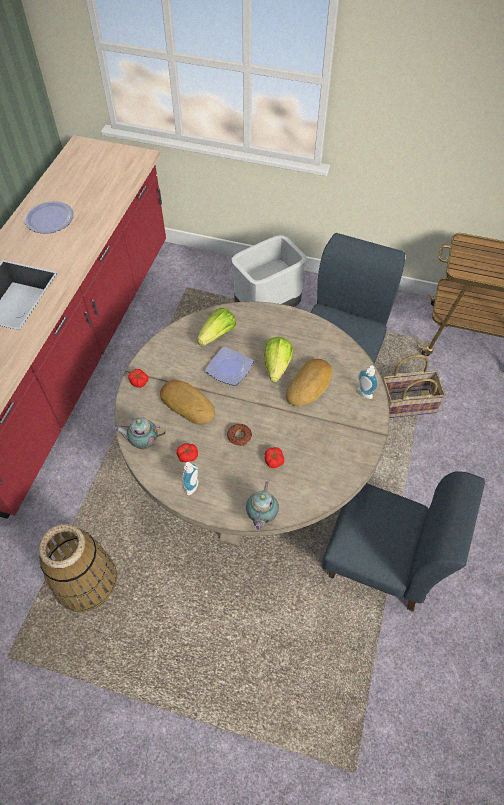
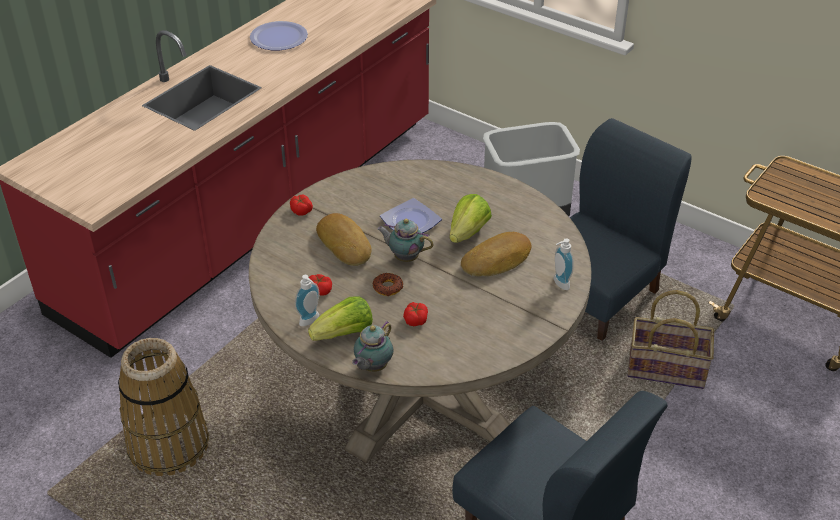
camera: 20 degrees right, 15 degrees down
teapot [114,417,166,449] -> teapot moved to [377,219,434,262]
lettuce [197,308,236,346] -> lettuce moved to [308,296,373,341]

